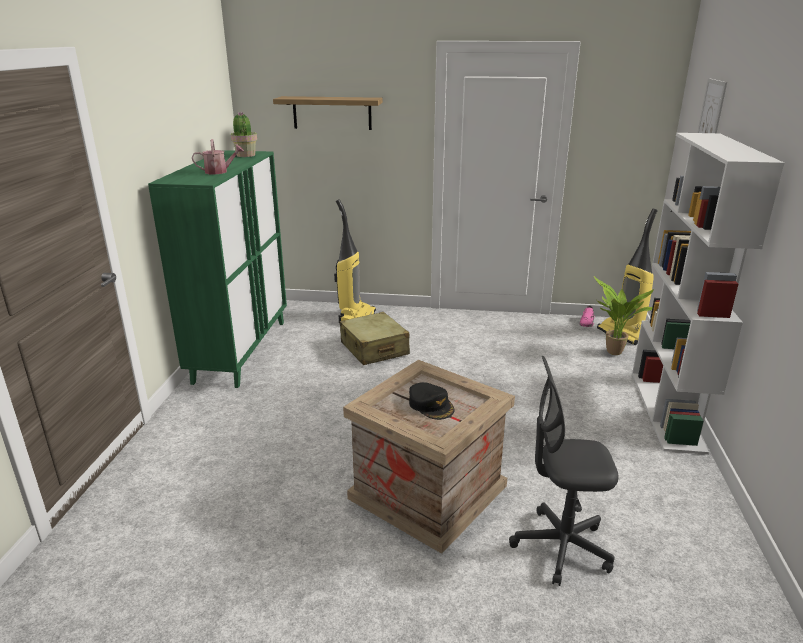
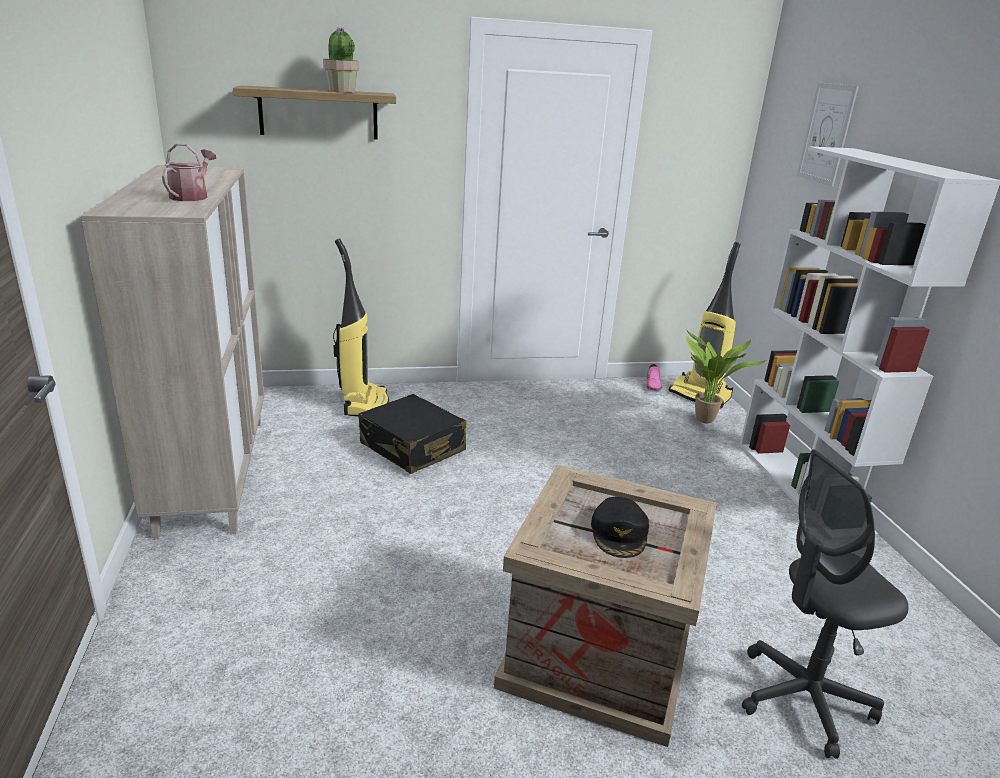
camera: 20 degrees left, 0 degrees up
green cabinet [148,150,287,388] -> beige cabinet [81,165,264,539]
watering can [192,139,244,175] -> watering can turned 45 degrees counterclockwise [162,143,216,201]
potted plant [231,112,257,157] -> potted plant moved to [323,27,359,93]
beige suitcase [340,312,410,365] -> black suitcase [359,394,466,474]
black cap [409,382,455,420] -> black cap turned 60 degrees clockwise [591,497,649,558]

